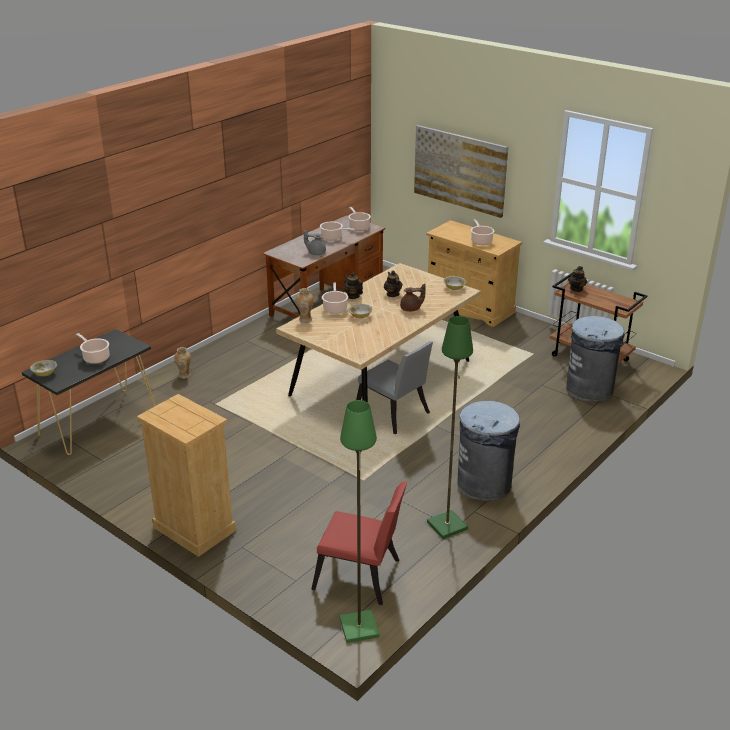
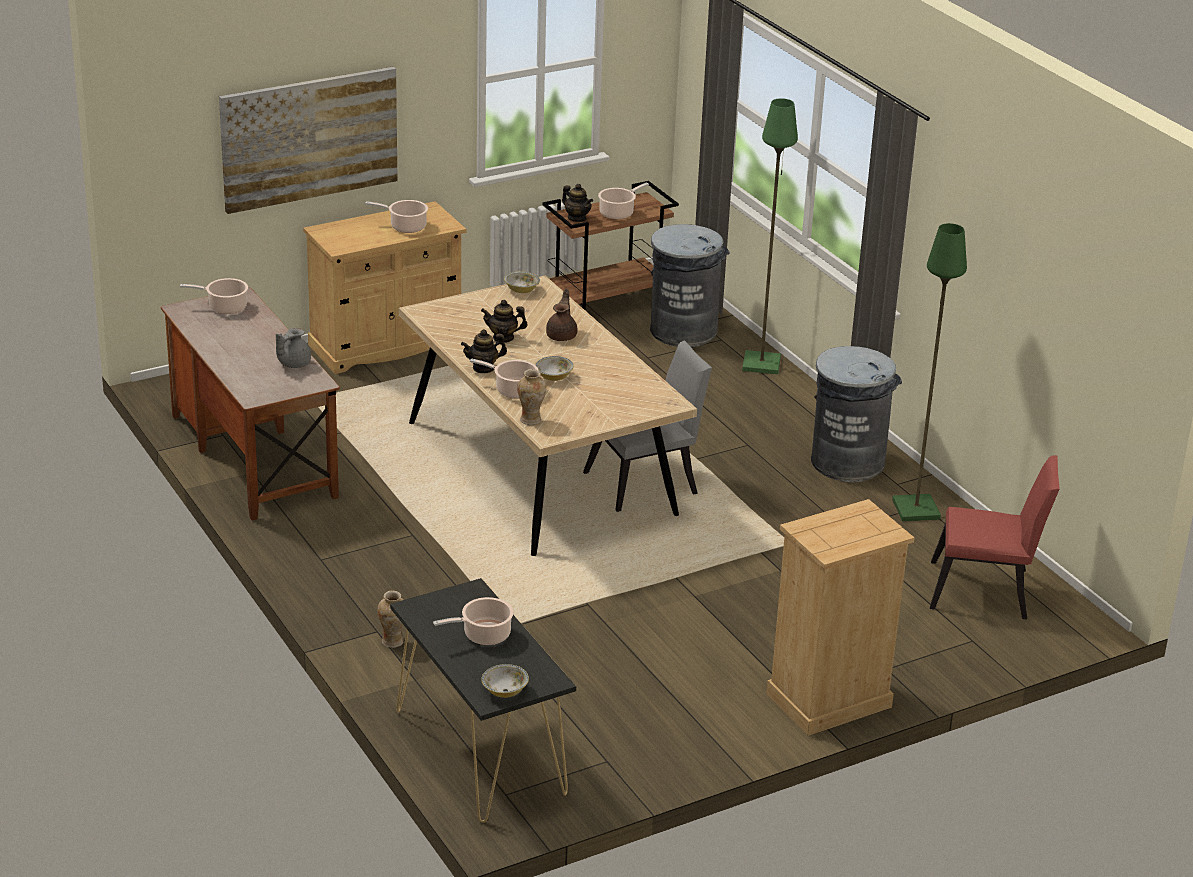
camera: 70 degrees left, 0 degrees up
red chair [311,481,408,605] -> red chair turned 60 degrees clockwise [930,455,1060,619]
cooking pot [320,222,355,240] -> cooking pot moved to [598,182,649,219]
green floor lamp [339,400,380,643] -> green floor lamp moved to [742,98,798,374]

